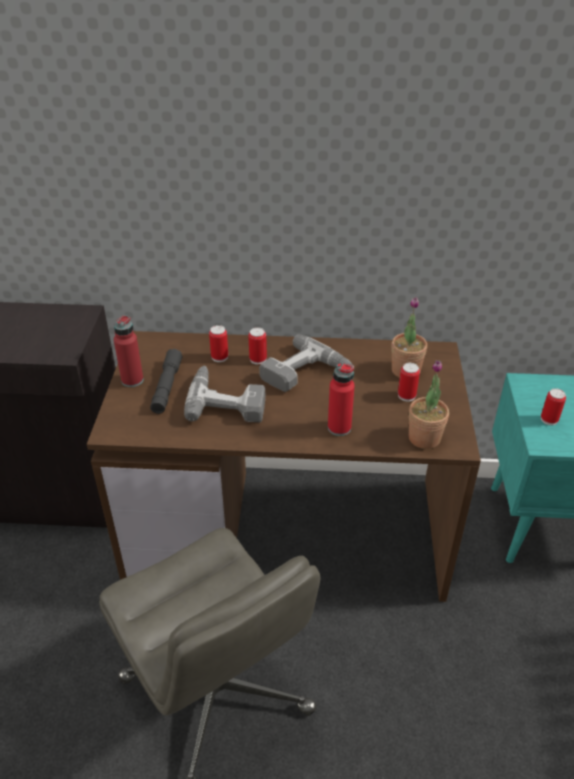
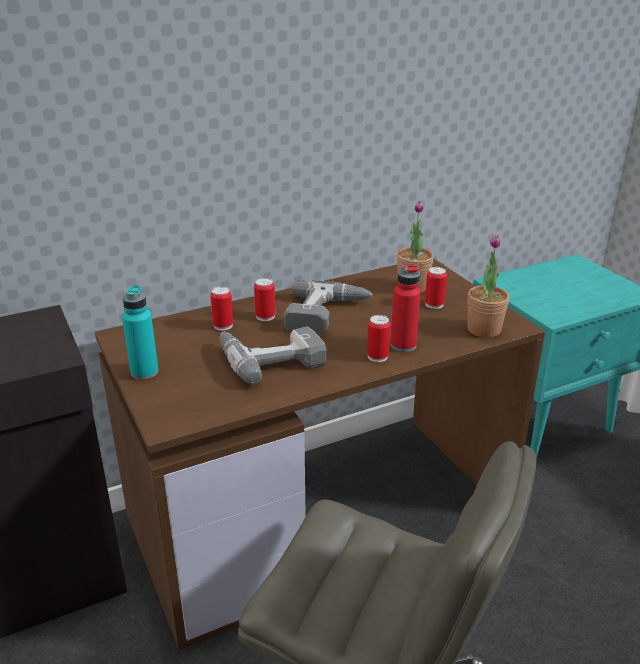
camera: 30 degrees left, 10 degrees down
red bottle [114,315,144,387] -> turquoise bottle [122,285,159,380]
grey flashlight [150,349,183,414] -> none
can [541,388,566,425] -> can moved to [367,315,391,362]

